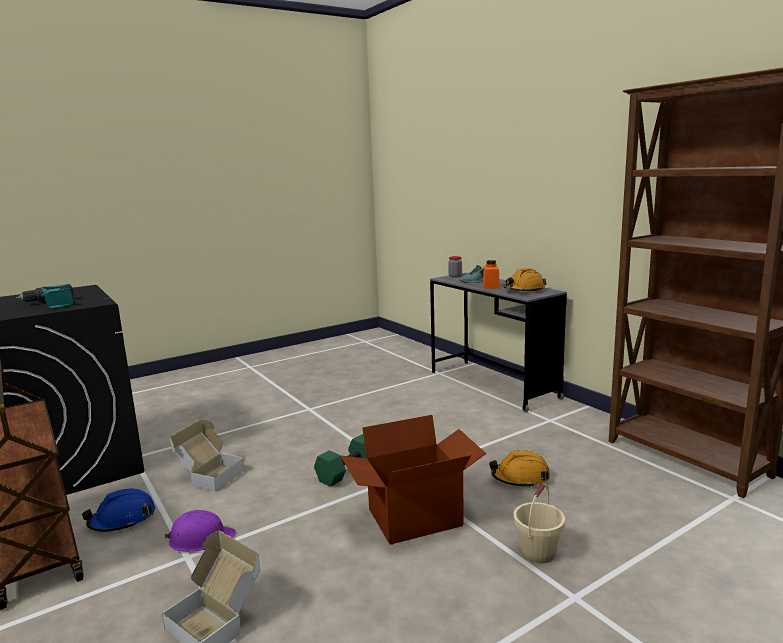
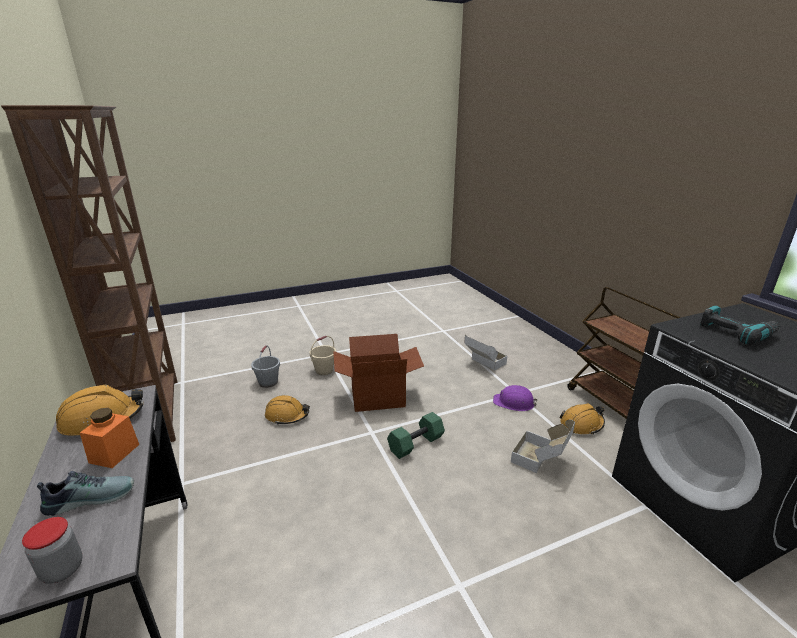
camera: 170 degrees left, 10 degrees up
blue hard hat [82,489,155,532] -> orange hard hat [559,403,605,435]
none -> grey bucket [251,345,280,388]

